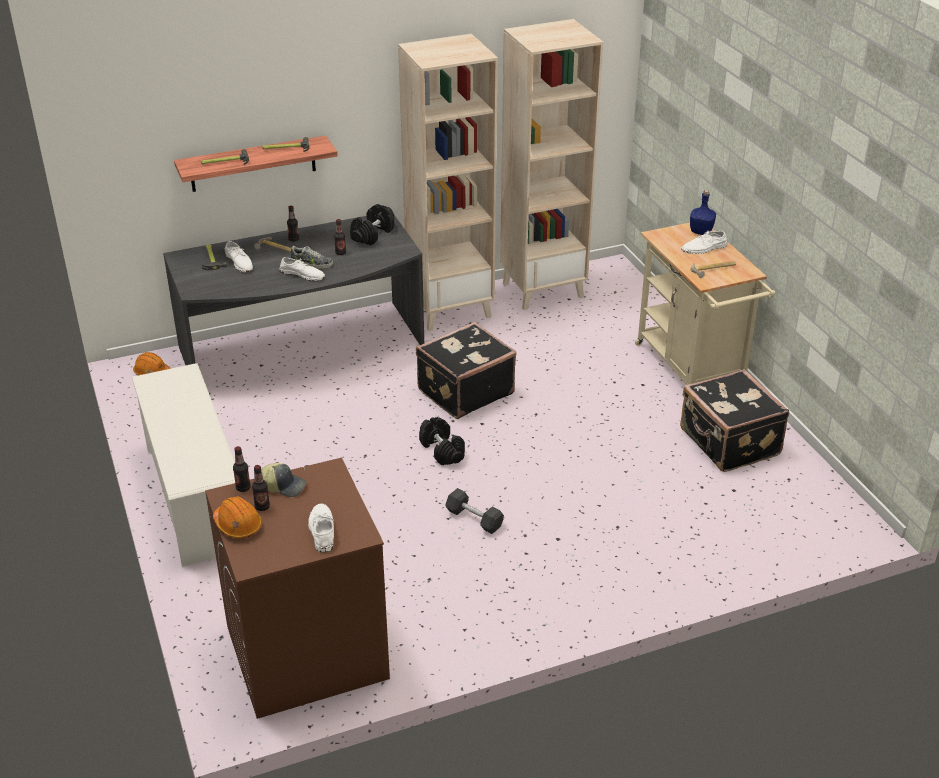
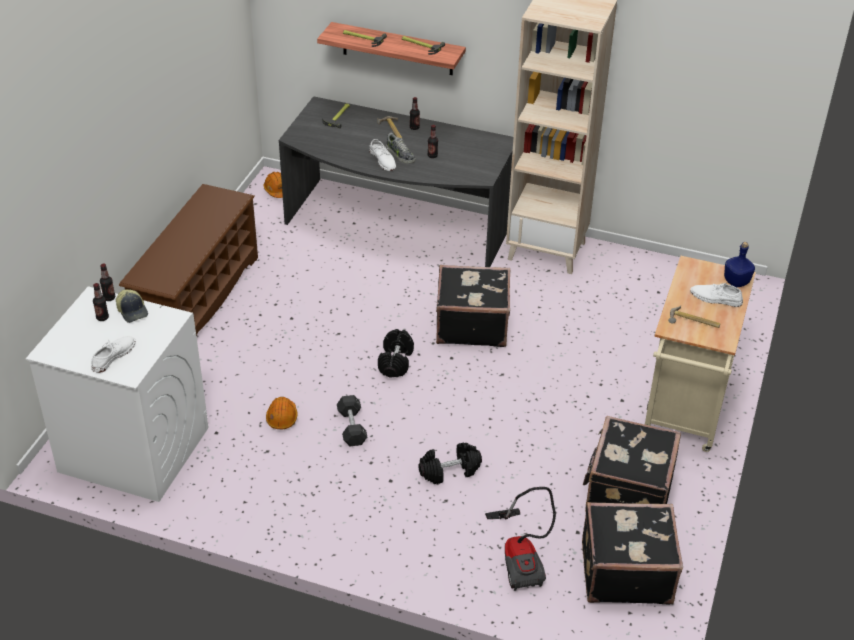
camera: 40 degrees right, 5 degrees up
white shoe rack [132,363,235,567] -> brown shoe rack [119,184,258,337]
brown washing machine [205,458,390,719] -> white washing machine [26,286,209,502]
orange hard hat [213,496,262,538] -> orange hard hat moved to [266,397,298,429]
white shoe [225,241,253,272] -> none
black dumbbell [350,204,394,245] -> black dumbbell moved to [418,443,482,484]
beige bookcase [500,19,603,310] -> none
none -> vacuum cleaner [485,487,556,591]
none -> black suitcase [582,502,683,605]

